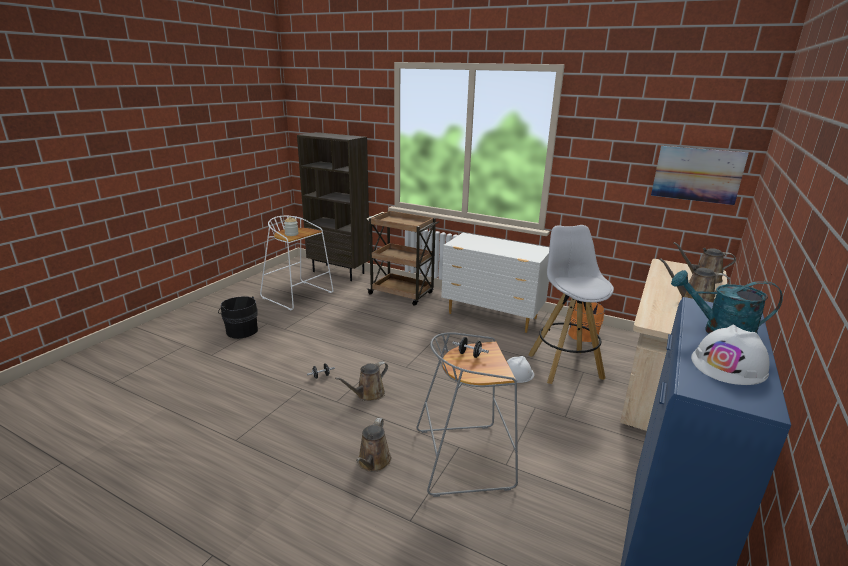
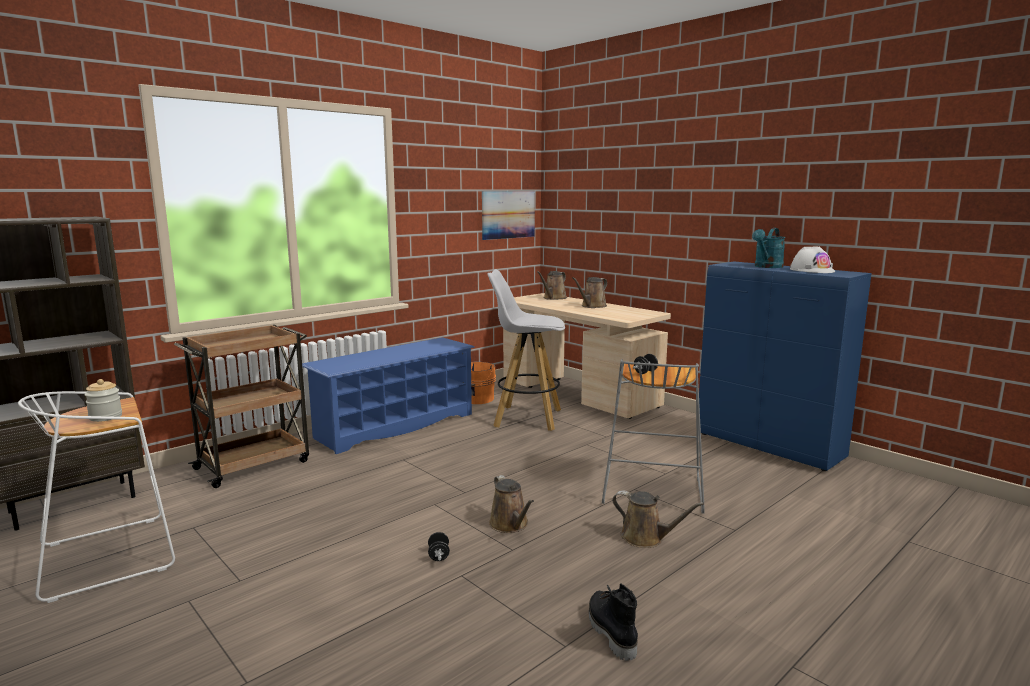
camera: 70 degrees left, 10 degrees down
black bucket [218,296,258,339] -> none
white dresser [441,233,549,333] -> blue shoe rack [302,337,474,454]
white hard hat [507,356,534,383] -> none
none -> black boot [589,583,638,661]

